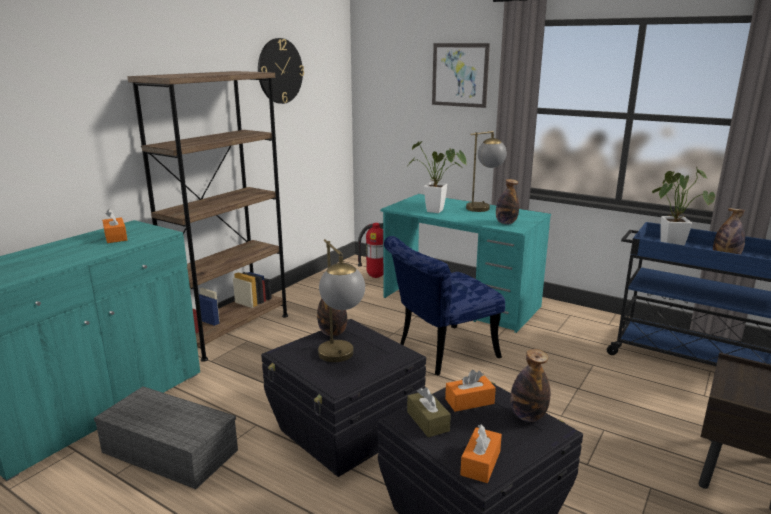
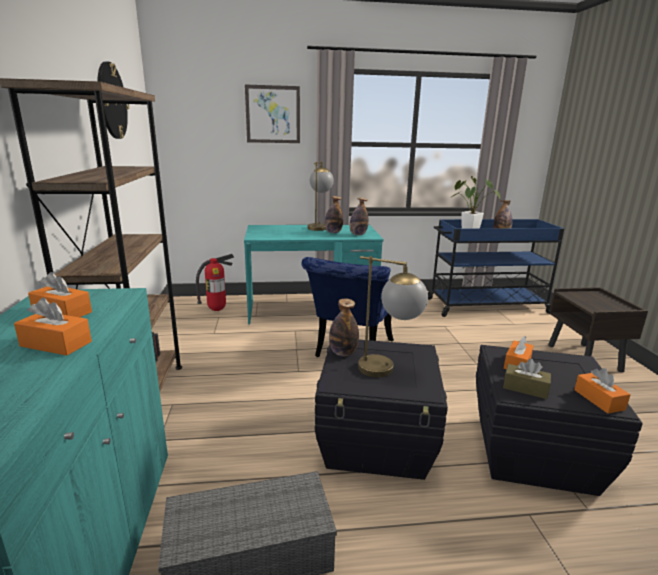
camera: 40 degrees left, 0 degrees up
potted plant [408,141,466,213] -> none
bottle [510,349,550,422] -> bottle moved to [325,196,343,233]
none -> orange tissue box [14,298,92,356]

